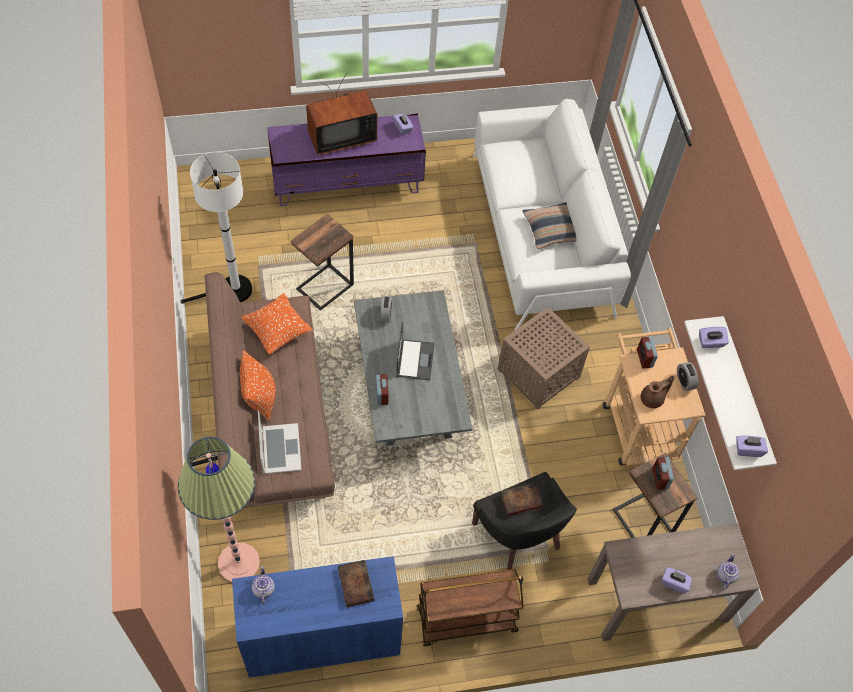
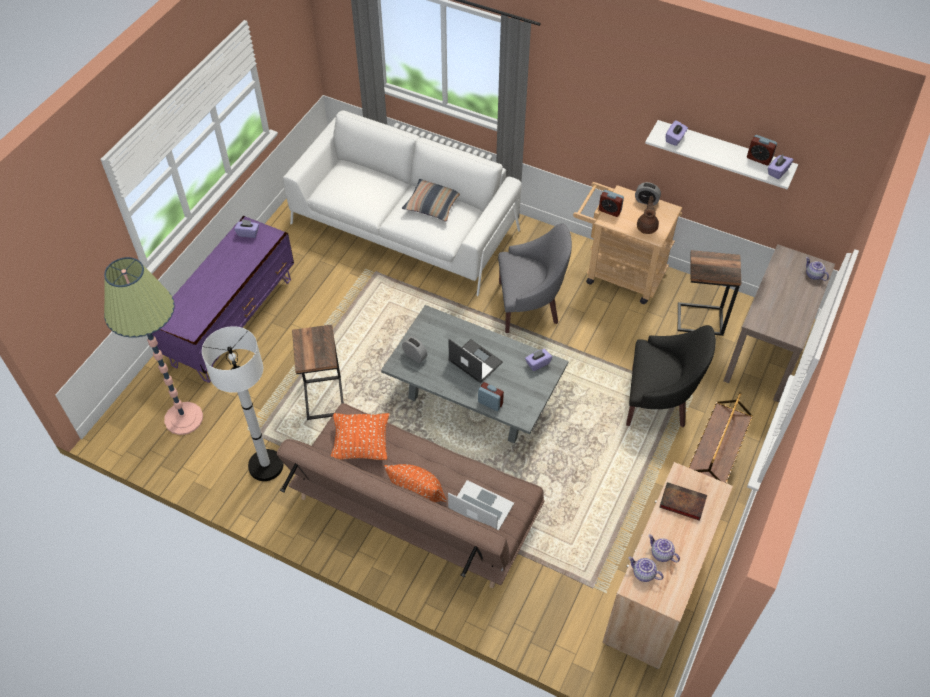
camera: 50 degrees left, 5 degrees down
floor lamp [178,437,260,582] -> floor lamp moved to [104,257,203,435]
blue cabinet [232,556,403,678] -> beige cabinet [602,462,733,669]
television [306,73,377,155] -> none
brown side table [498,307,590,410] -> grey armchair [498,223,572,333]
book [500,483,544,516] -> none
alarm clock [652,457,674,490] -> alarm clock moved to [747,135,777,165]
purple tissue box [662,567,692,593] -> purple tissue box moved to [525,349,552,371]
none -> teapot [648,534,680,562]

